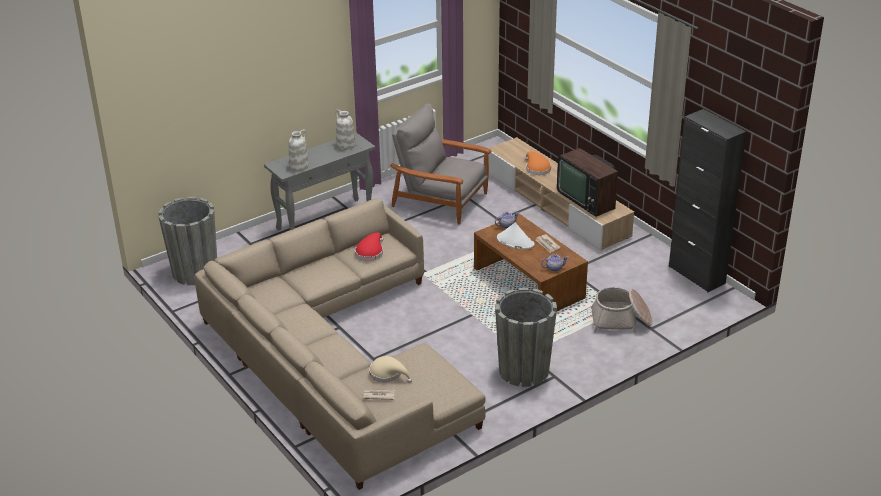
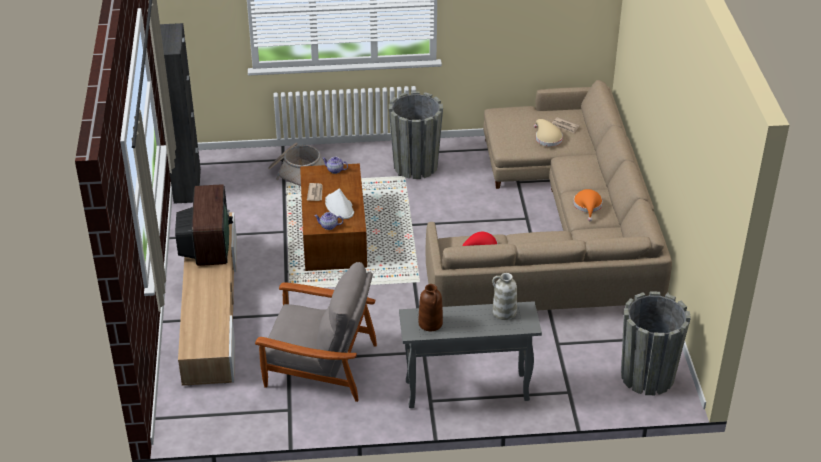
camera: 150 degrees left, 5 degrees up
white vase [336,109,355,150] -> brown vase [418,284,443,331]
grey armchair [390,103,491,225] -> grey armchair turned 45 degrees counterclockwise [255,262,377,402]
orange hat [525,151,551,175] -> orange hat moved to [574,189,603,221]

